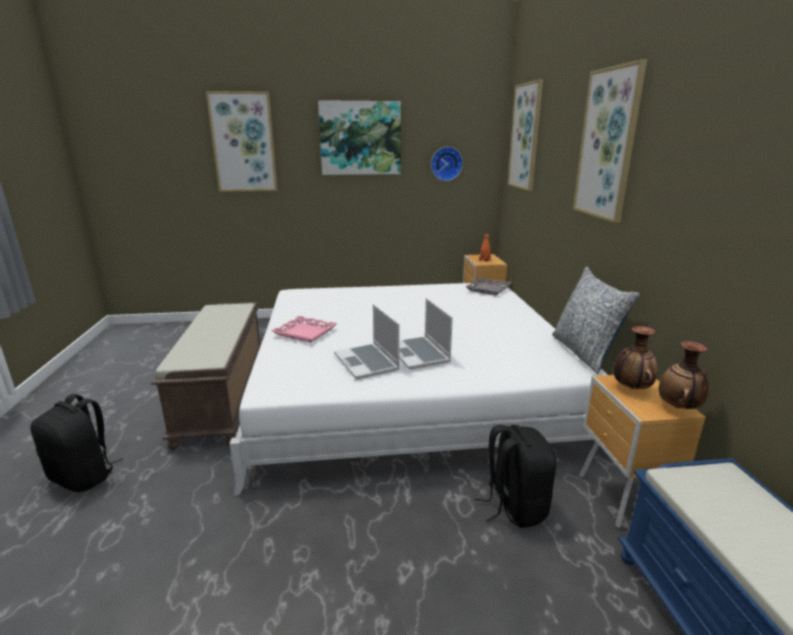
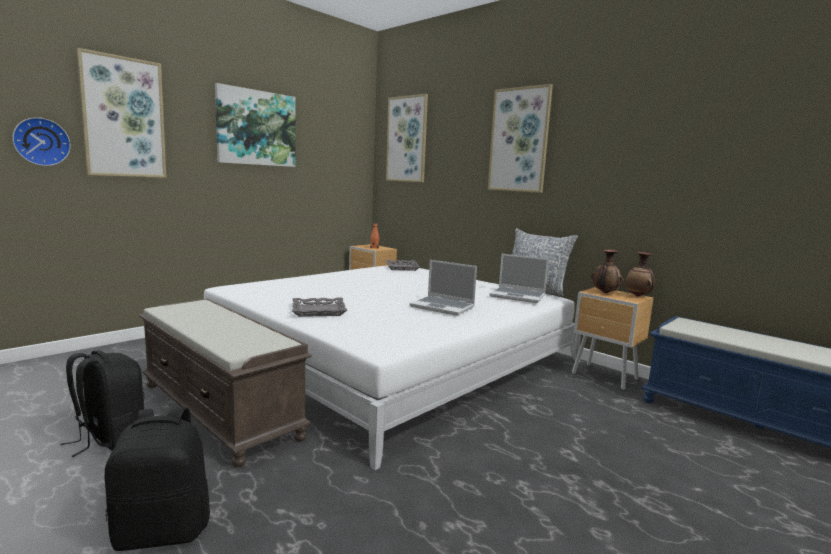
camera: 40 degrees left, 10 degrees down
pink tray [272,316,337,343] -> grey tray [292,298,347,317]
laptop [334,304,400,380] -> laptop moved to [489,254,549,303]
wall clock [431,147,463,181] -> wall clock moved to [12,117,71,166]
black backpack [475,425,556,528] -> black backpack moved to [61,350,144,457]

